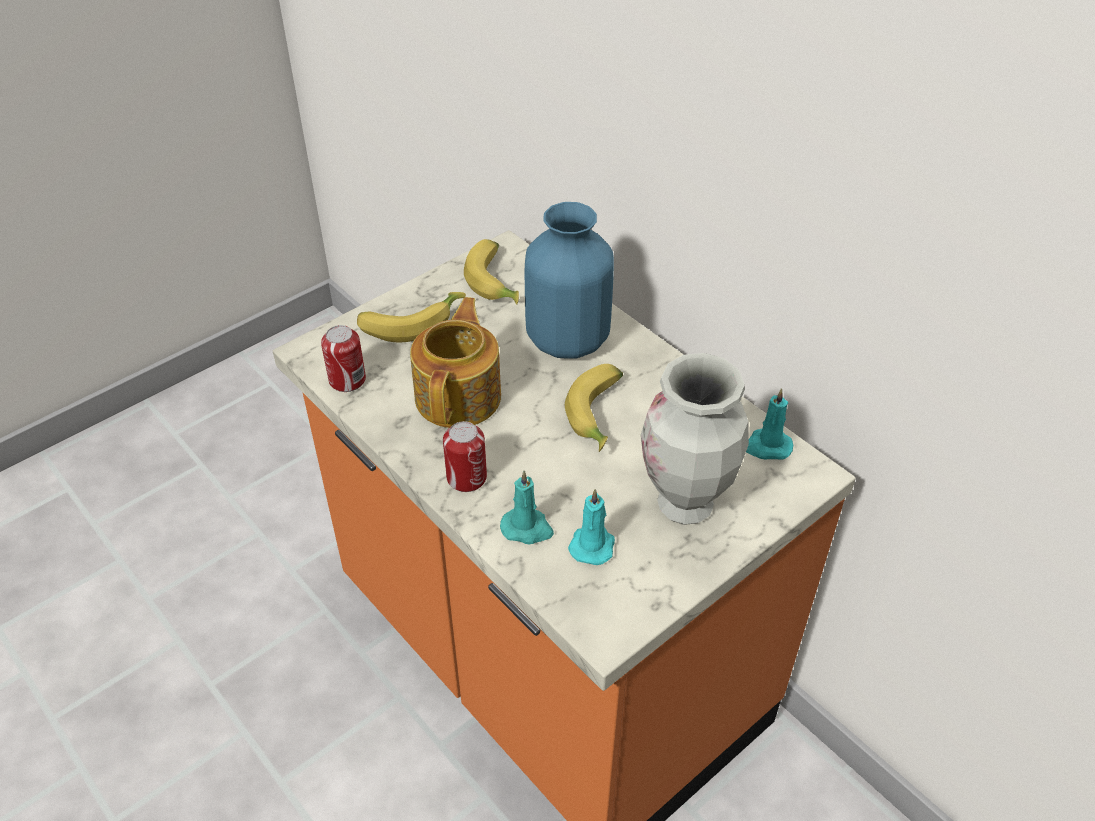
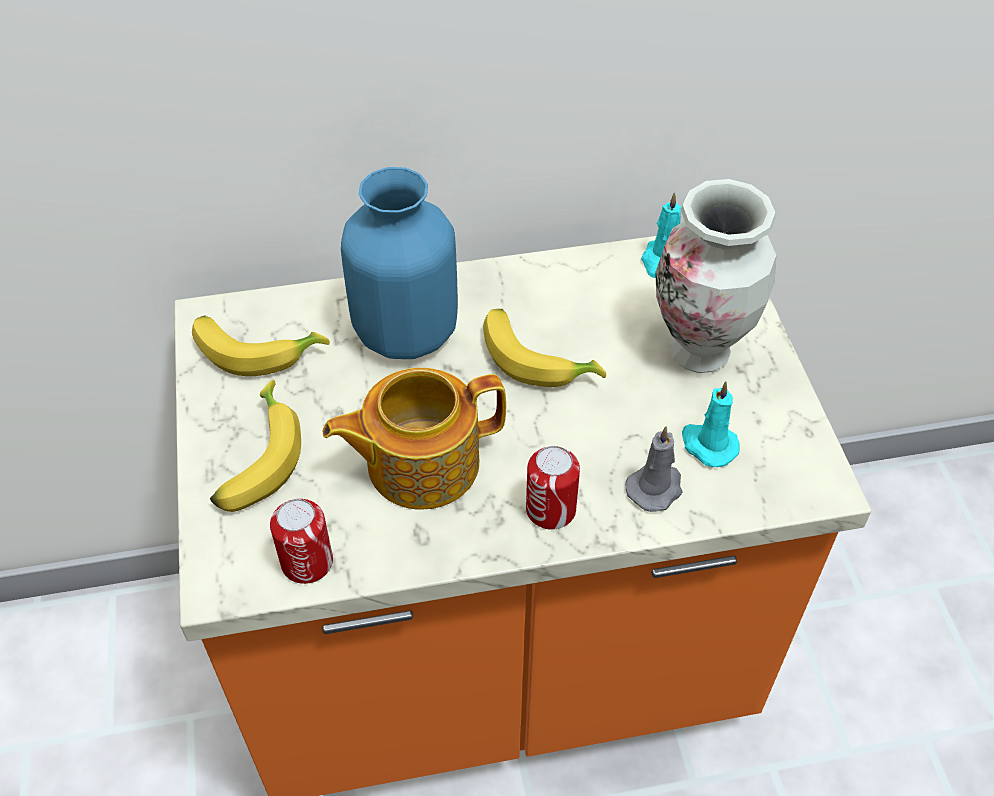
camera: 60 degrees left, 5 degrees up
teapot [410,297,501,428] -> teapot turned 60 degrees counterclockwise [323,368,506,510]
turquoise candle [500,470,554,544] -> grey candle [625,426,683,512]

